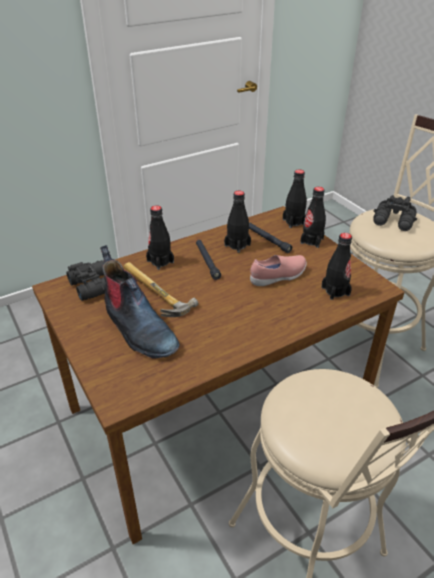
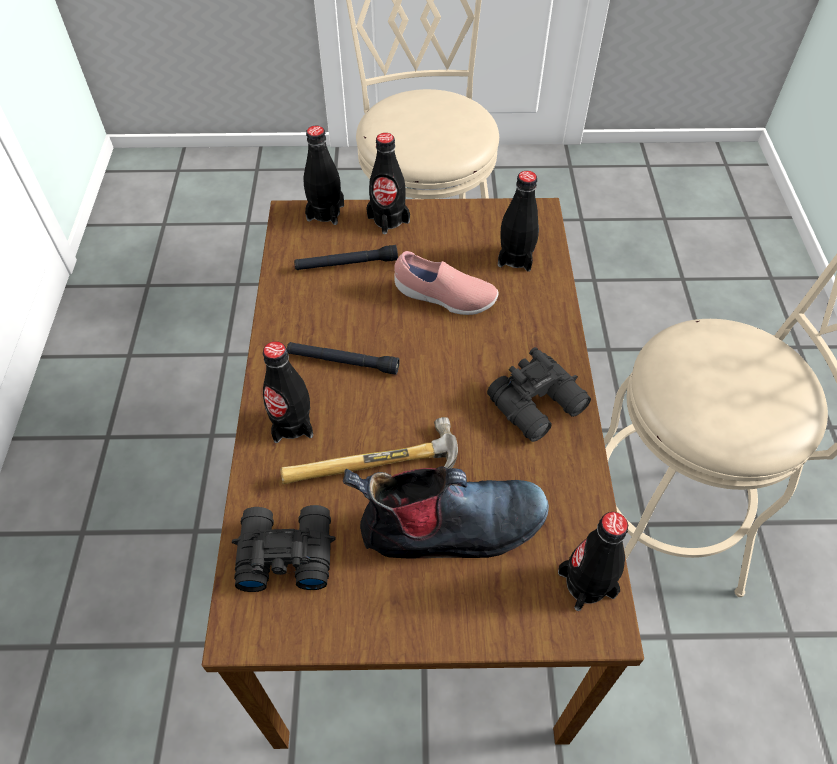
camera: 60 degrees left, 15 degrees up
black bottle [224,191,251,253] -> black bottle moved to [558,512,628,611]
pink shoe [250,255,307,286] -> pink shoe turned 105 degrees clockwise [394,251,499,315]
black binoculars [373,195,417,231] -> black binoculars moved to [487,347,591,442]

